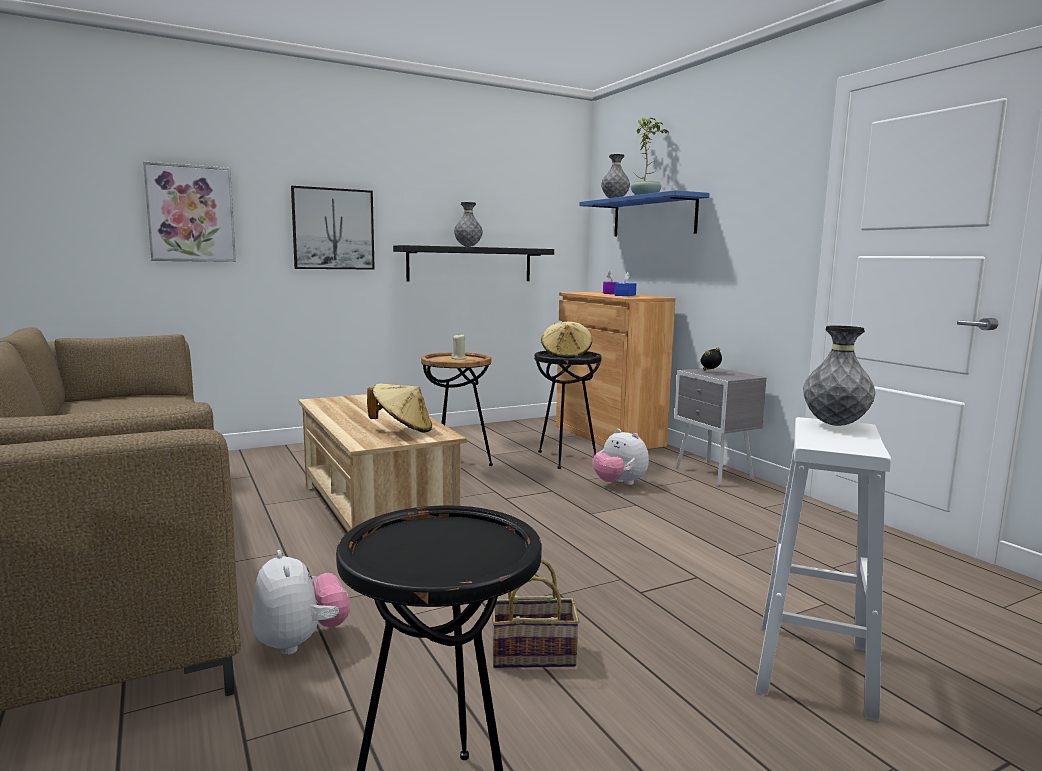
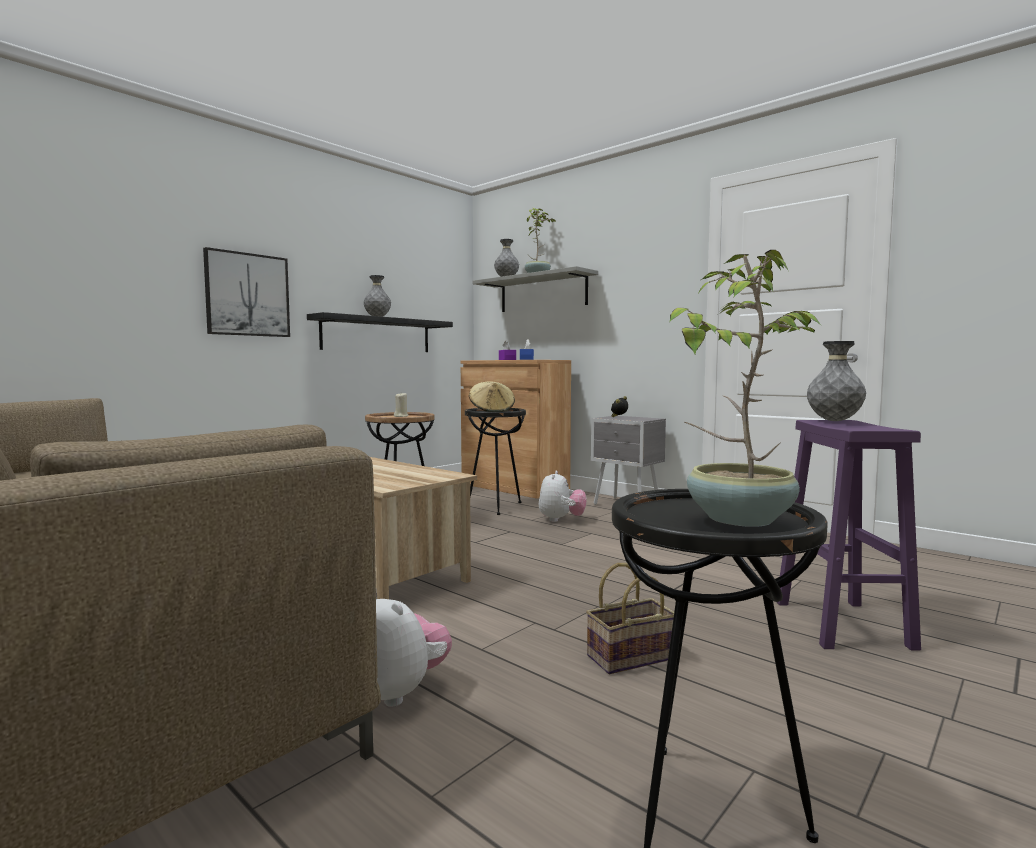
camera: 20 degrees left, 5 degrees down
picture [143,161,236,262] -> none
beige hat [367,384,432,432] -> none
blue shelf [579,190,709,237] -> grey shelf [472,266,598,312]
plush toy [592,429,649,485] -> plush toy turned 105 degrees counterclockwise [539,471,586,522]
white stool [755,417,891,721] -> purple stool [777,420,921,651]
none -> potted plant [669,250,822,527]

